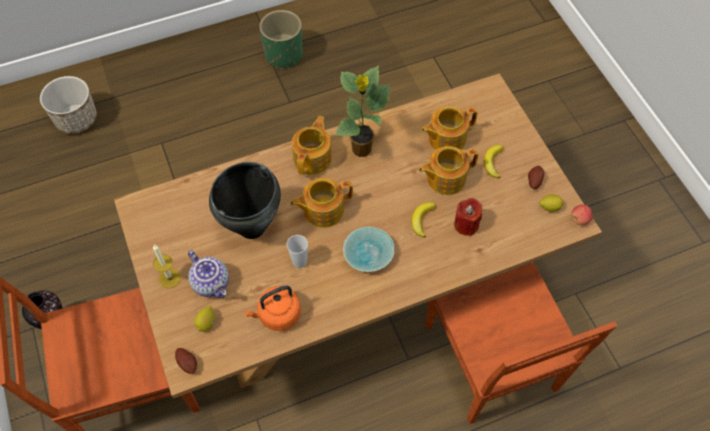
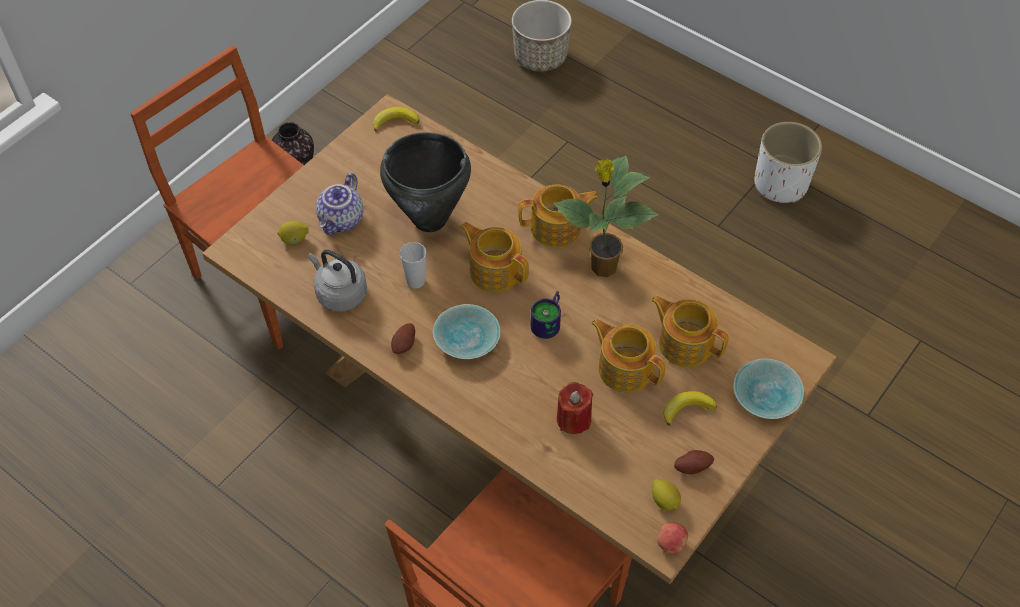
camera: 60 degrees right, 5 degrees down
candle [153,245,181,288] -> none
potato [175,348,197,374] -> potato moved to [391,323,415,354]
orange kettle [244,286,301,331] -> grey kettle [308,250,367,312]
green planter [259,10,303,69] -> white planter [754,122,822,203]
banana [411,202,436,238] -> banana moved to [373,107,420,132]
none -> mug [530,291,561,339]
none -> turquoise bowl [733,359,804,419]

